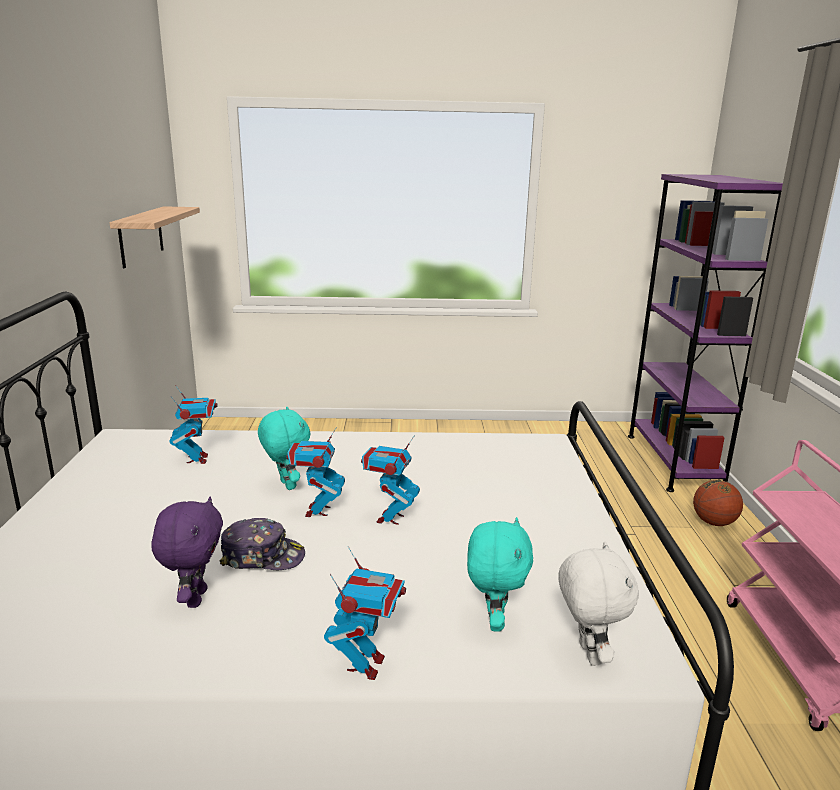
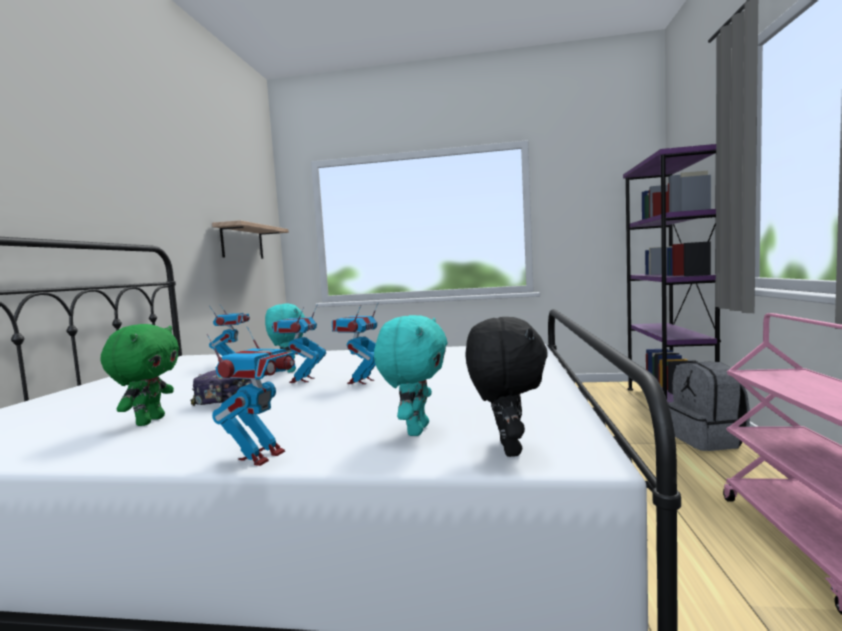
camera: 10 degrees right, 15 degrees down
purple plush toy [151,497,223,608] -> green plush toy [100,324,179,426]
white plush toy [558,541,639,666] -> black plush toy [465,317,547,457]
basketball [693,480,743,526] -> grey backpack [668,362,750,451]

